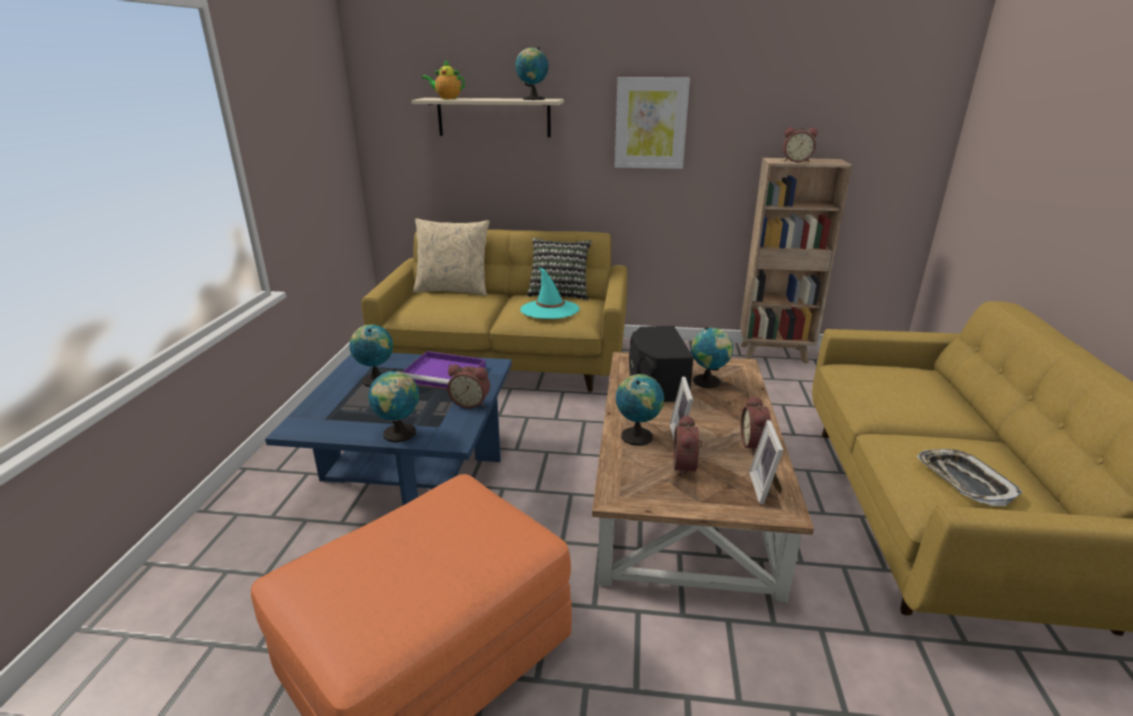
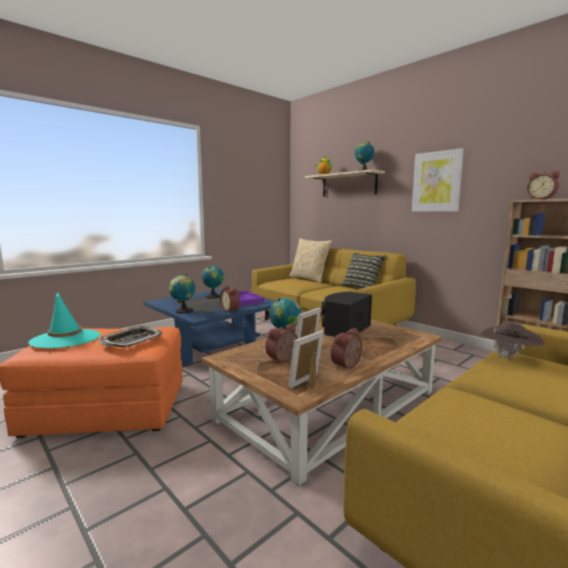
camera: 40 degrees right, 15 degrees down
turquoise hat [520,267,580,319] -> turquoise hat moved to [28,292,101,348]
globe [691,327,733,388] -> none
tray [917,449,1023,506] -> tray moved to [99,326,162,347]
none -> brown hat [480,321,544,359]

